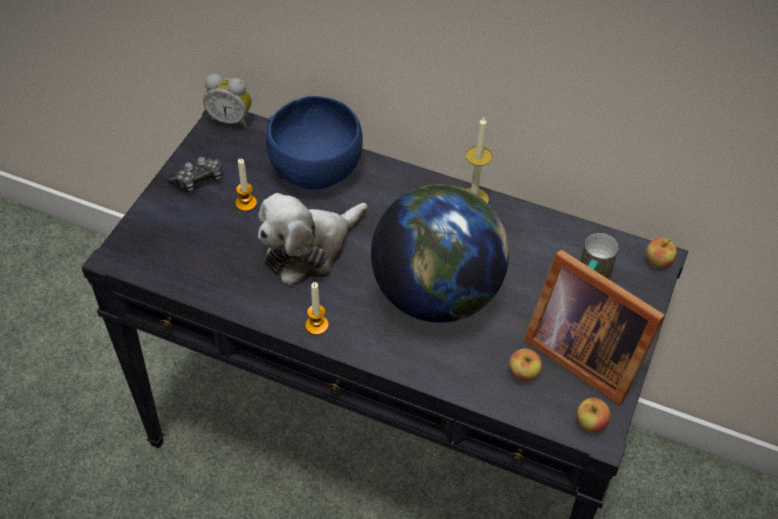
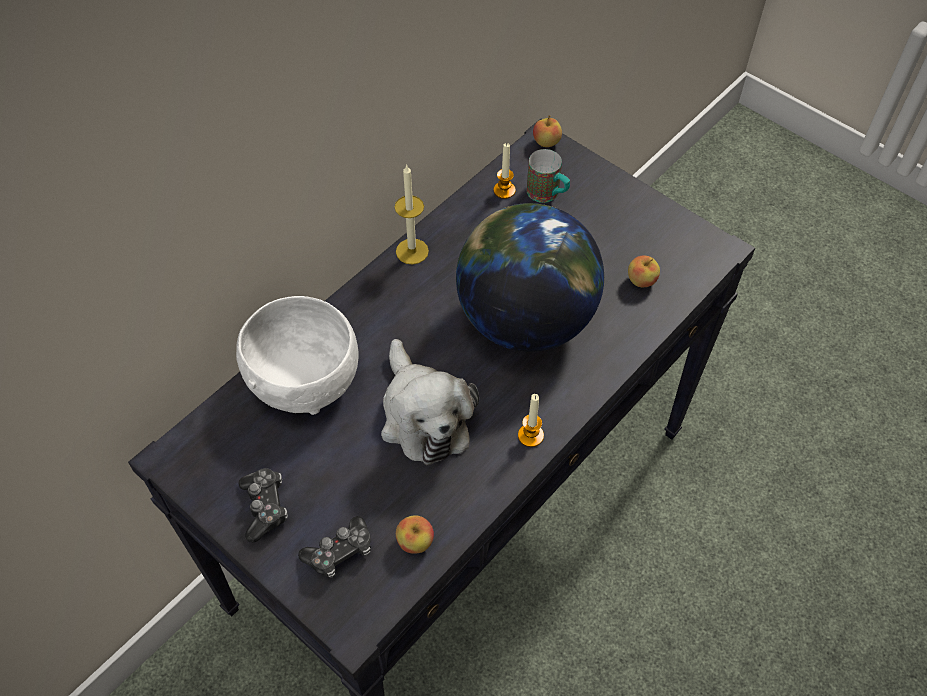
camera: 70 degrees left, 5 degrees up
alarm clock [203,74,251,128] -> none
candle [235,159,257,211] -> candle moved to [493,143,516,199]
blue bowl [266,96,363,189] -> white bowl [236,296,358,415]
picture frame [523,250,665,405] -> none
apple [576,398,610,432] -> apple moved to [396,515,434,554]
none -> game controller [298,516,371,578]

